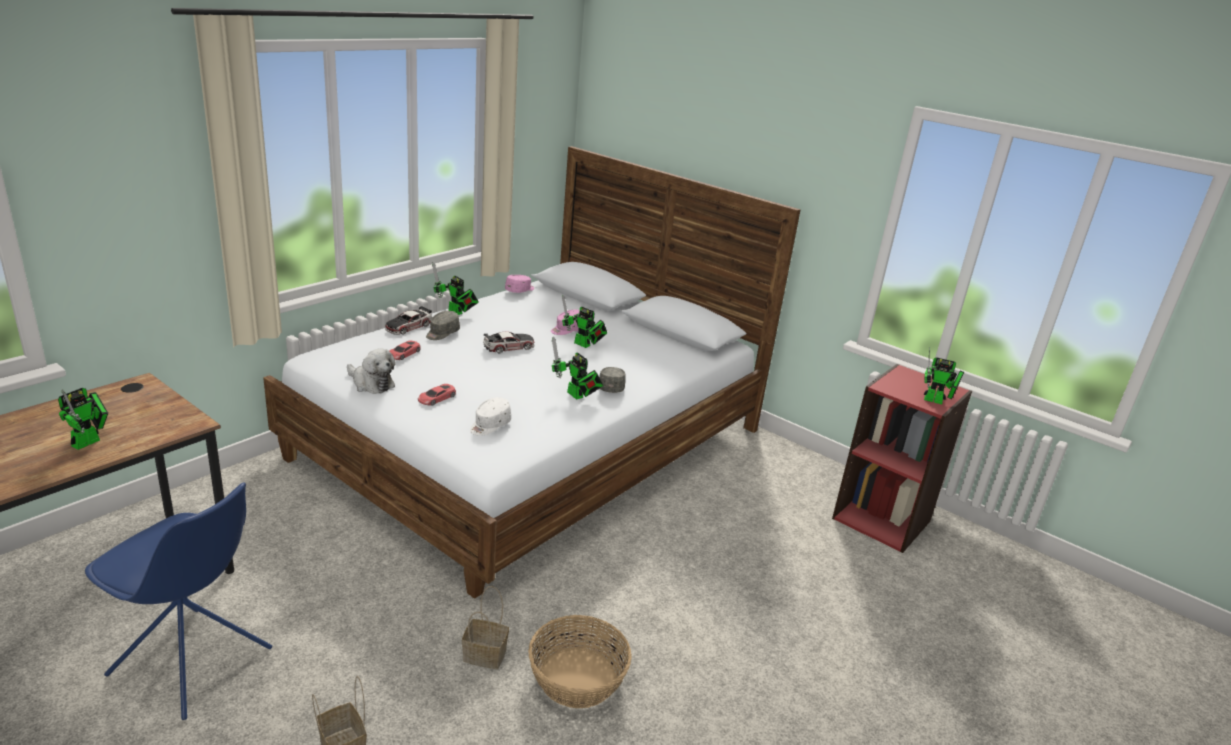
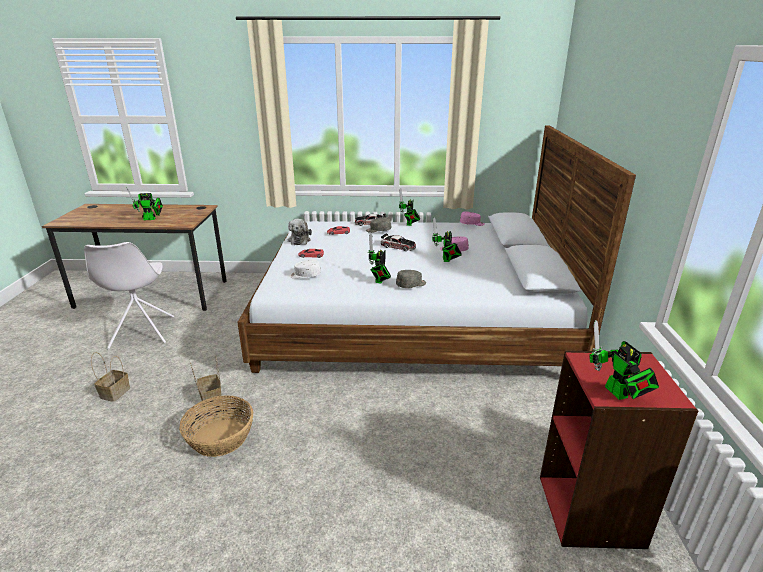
camera: 55 degrees right, 0 degrees up
blue chair [85,483,272,720] -> white chair [84,242,174,350]

